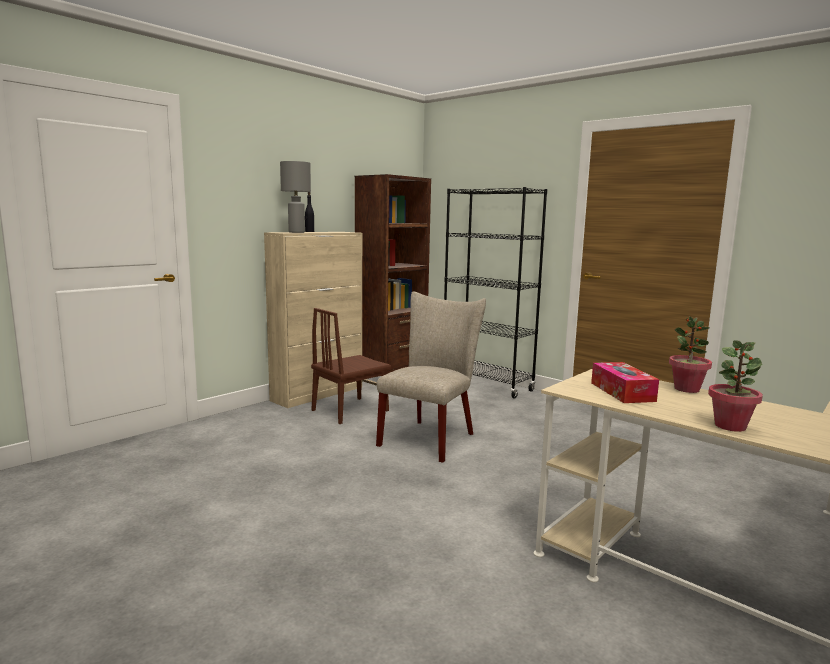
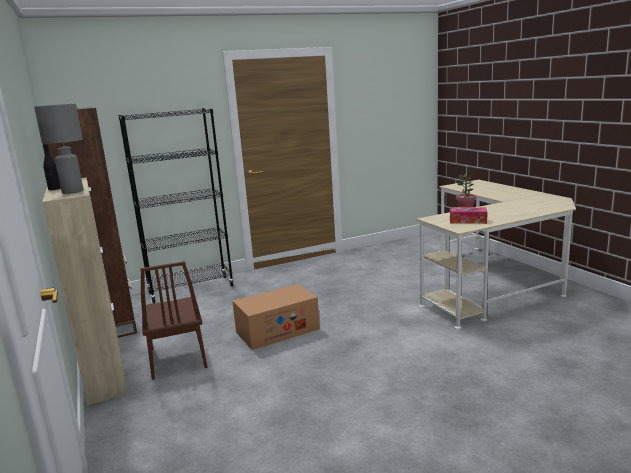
camera: 65 degrees left, 5 degrees up
beige chair [376,291,486,463] -> cardboard box [232,284,320,350]
potted plant [708,340,763,432] -> none

